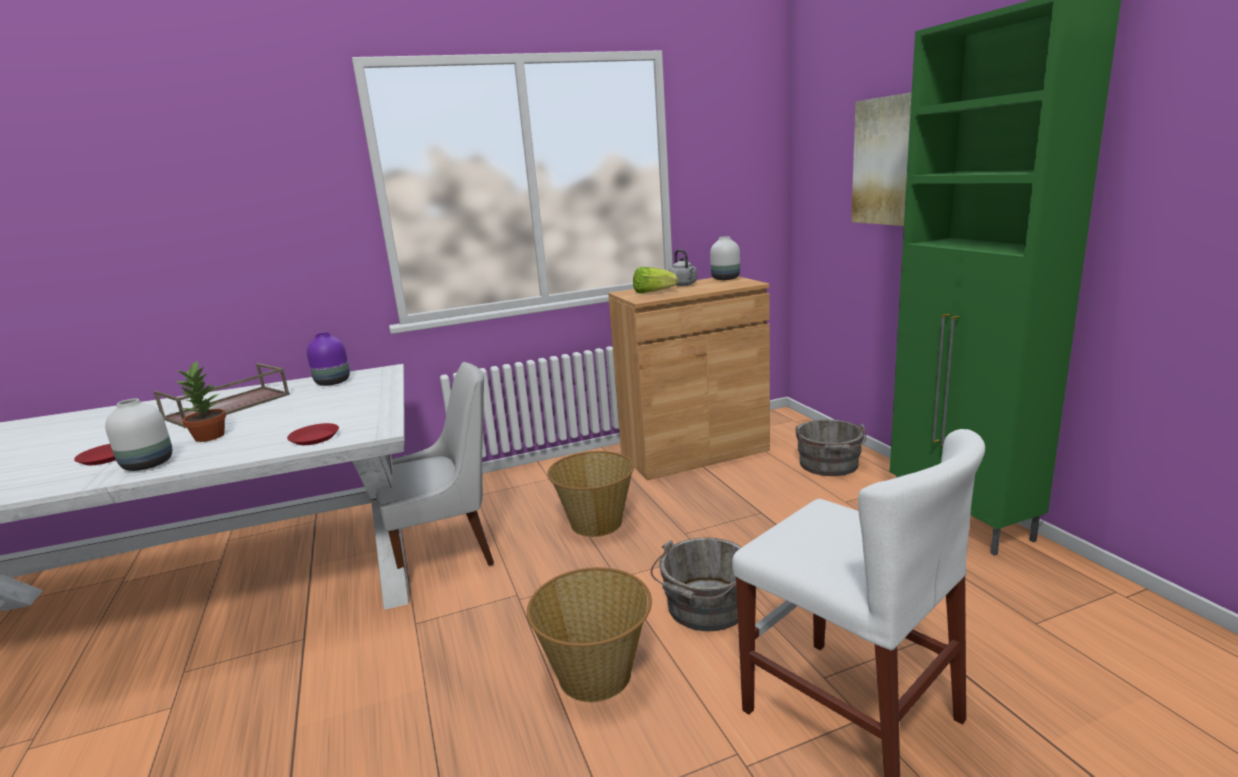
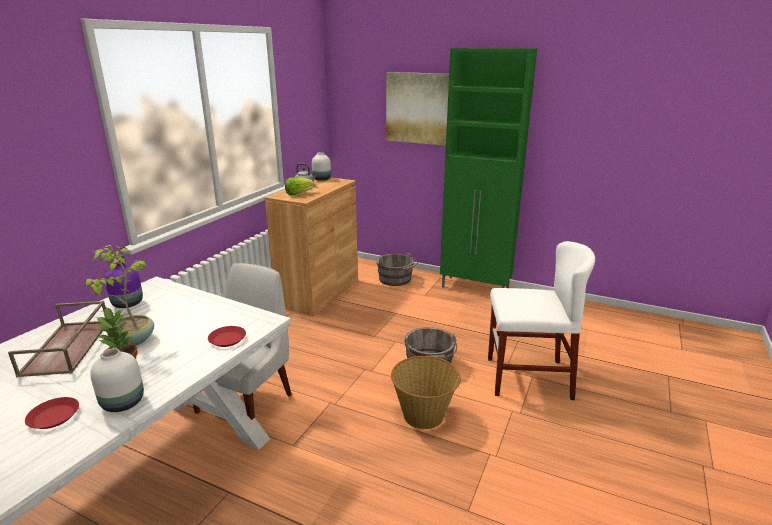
camera: 45 degrees left, 5 degrees up
basket [547,451,634,537] -> none
none -> potted plant [85,245,154,346]

